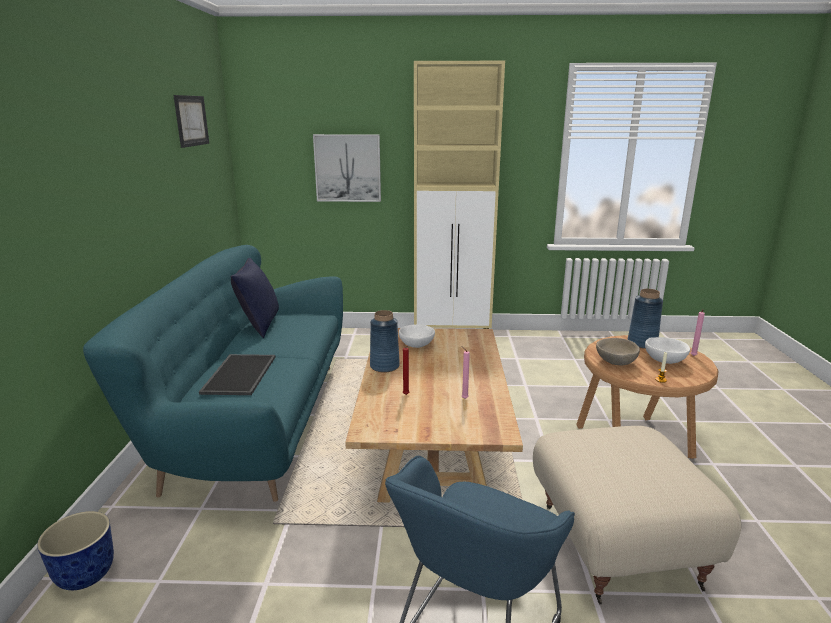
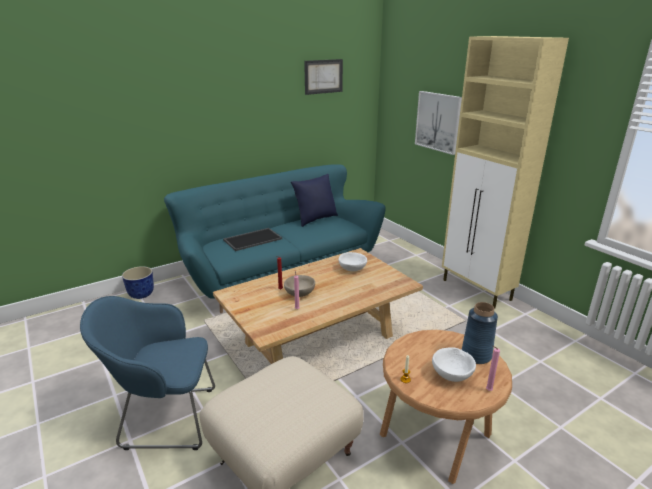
camera: 55 degrees right, 5 degrees up
blue vase [370,310,400,373] -> none
beige bowl [596,338,640,365] -> beige bowl moved to [284,275,315,297]

